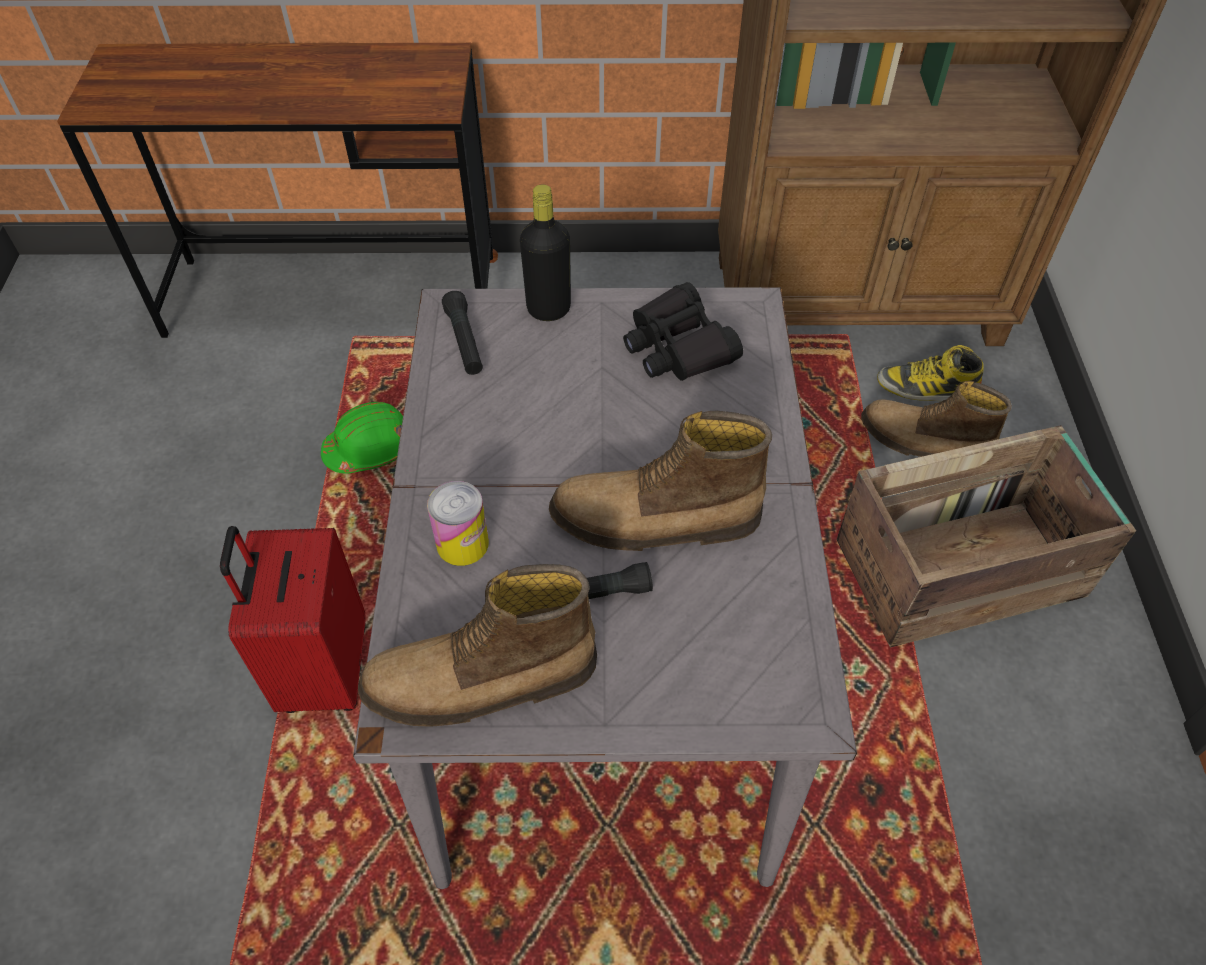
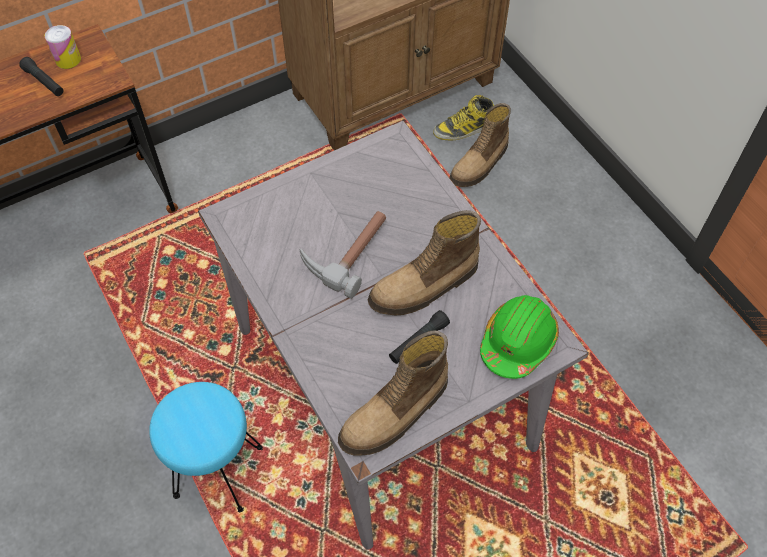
camera: 30 degrees left, 5 degrees up
red suitcase [220,526,366,713] -> turquoise stool [149,382,263,512]
green hard hat [321,402,403,474] -> green hard hat moved to [480,295,559,379]
can [427,481,489,566] -> can moved to [45,25,81,69]
black flashlight [442,291,483,375] -> black flashlight moved to [19,57,64,96]
black bottle [520,184,571,321] -> none
black binoculars [623,282,743,381] -> none
crate [837,425,1136,648] -> none
boot [861,381,1012,457] -> boot turned 45 degrees counterclockwise [449,103,511,187]
none -> hammer [299,211,386,299]

